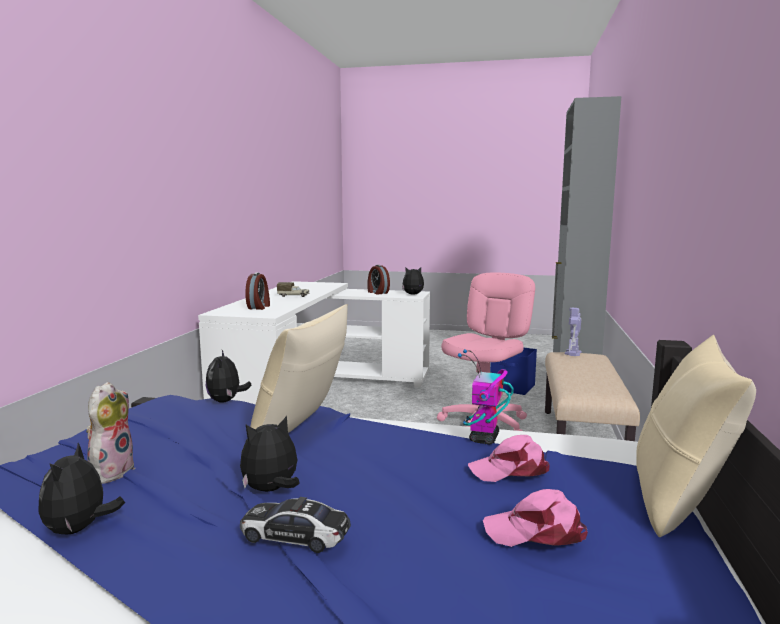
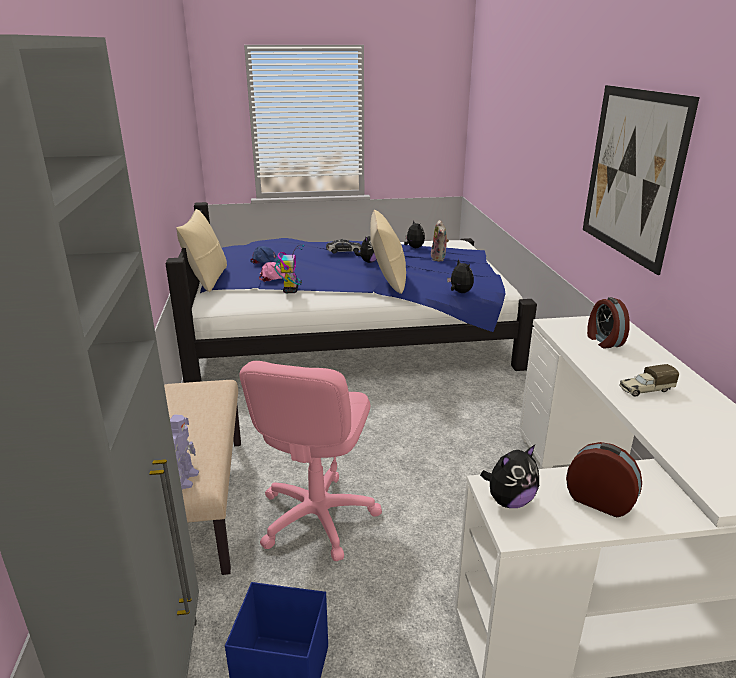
camera: 160 degrees right, 15 degrees up
pink cap [483,489,588,547] -> blue cap [250,246,282,264]
none -> picture [583,85,700,275]

